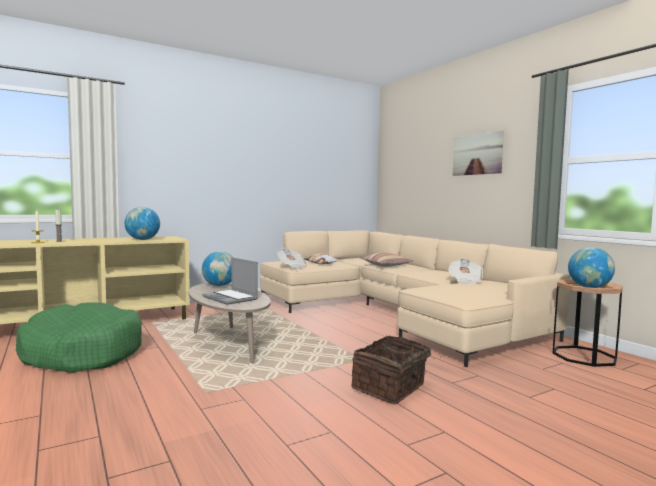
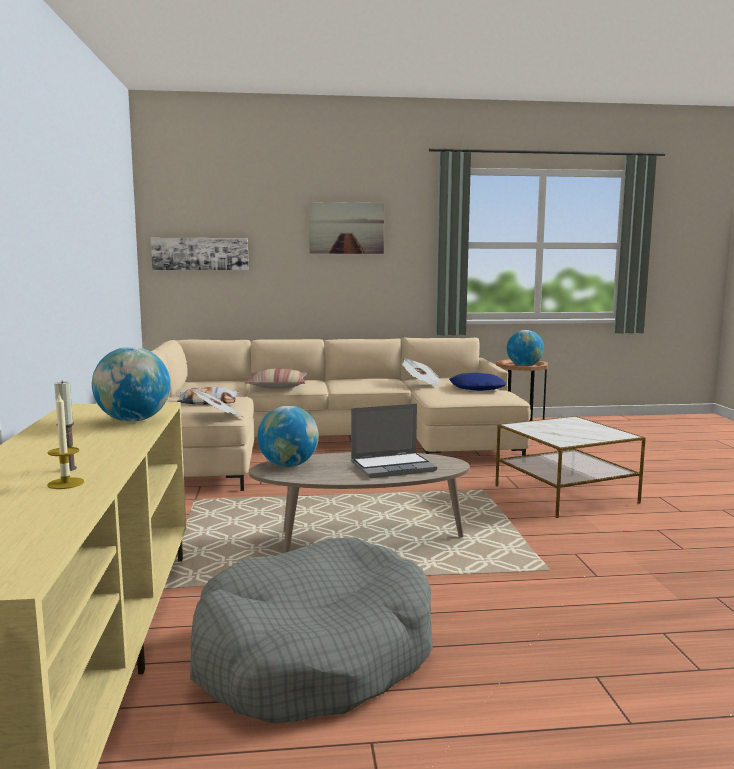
camera: 65 degrees left, 5 degrees up
green dog bed [16,302,142,373] -> grey dog bed [190,537,433,723]
basket [351,336,441,405] -> side table [495,416,645,518]
none -> picture [151,238,249,270]
none -> blue pillow [449,373,507,391]

